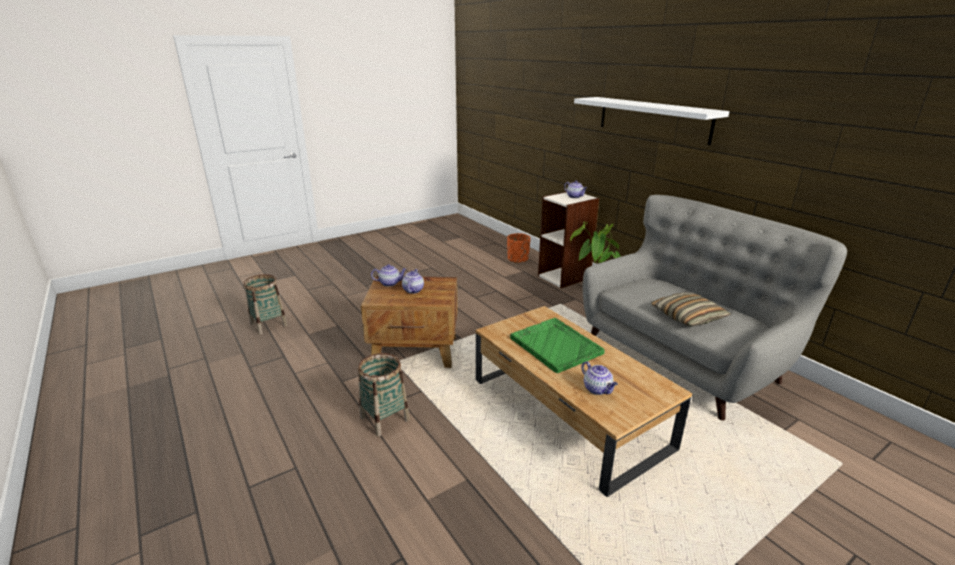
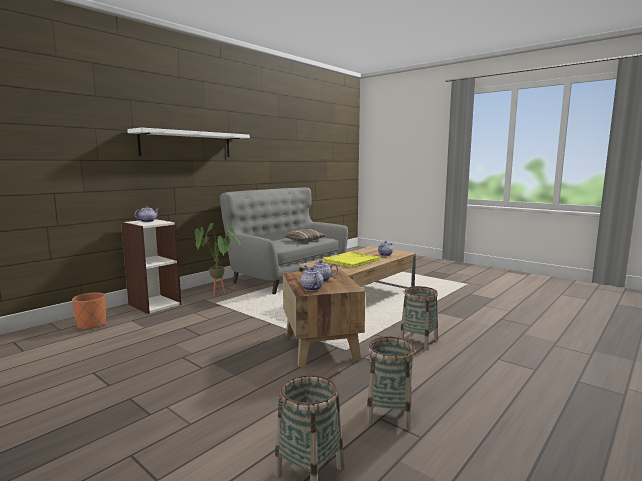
camera: 105 degrees left, 15 degrees down
green tray [510,318,605,373] -> yellow tray [323,252,380,268]
none -> basket [366,336,415,430]

